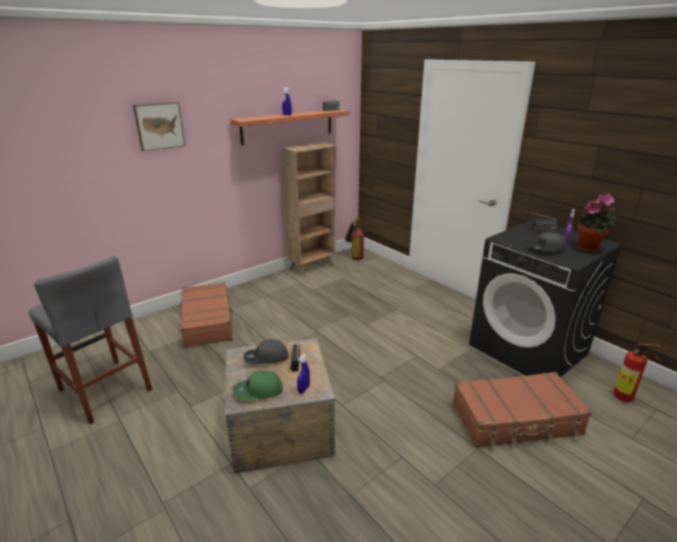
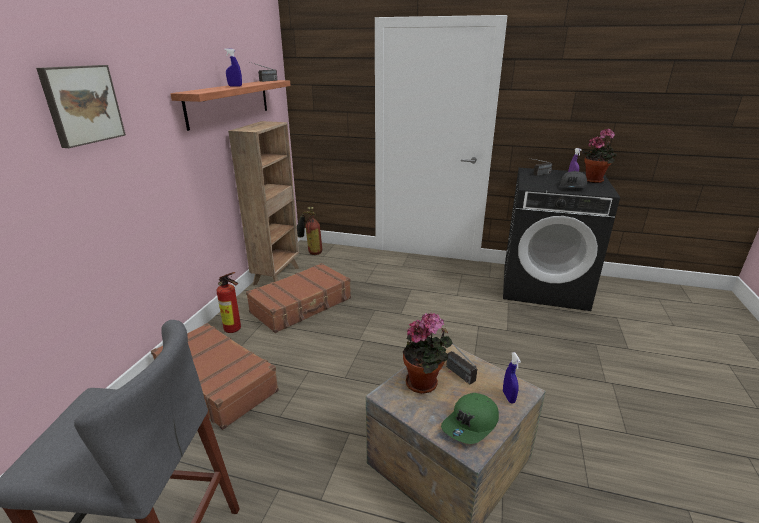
camera: 35 degrees left, 0 degrees up
grey cap [244,339,289,364] -> potted plant [403,313,453,394]
brown suitcase [452,372,592,448] -> brown suitcase moved to [246,263,351,333]
fire extinguisher [613,343,661,402] -> fire extinguisher moved to [216,272,241,333]

